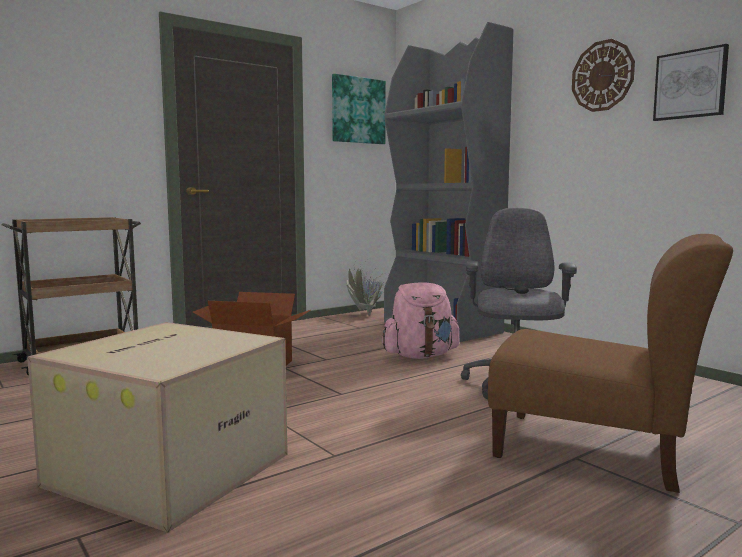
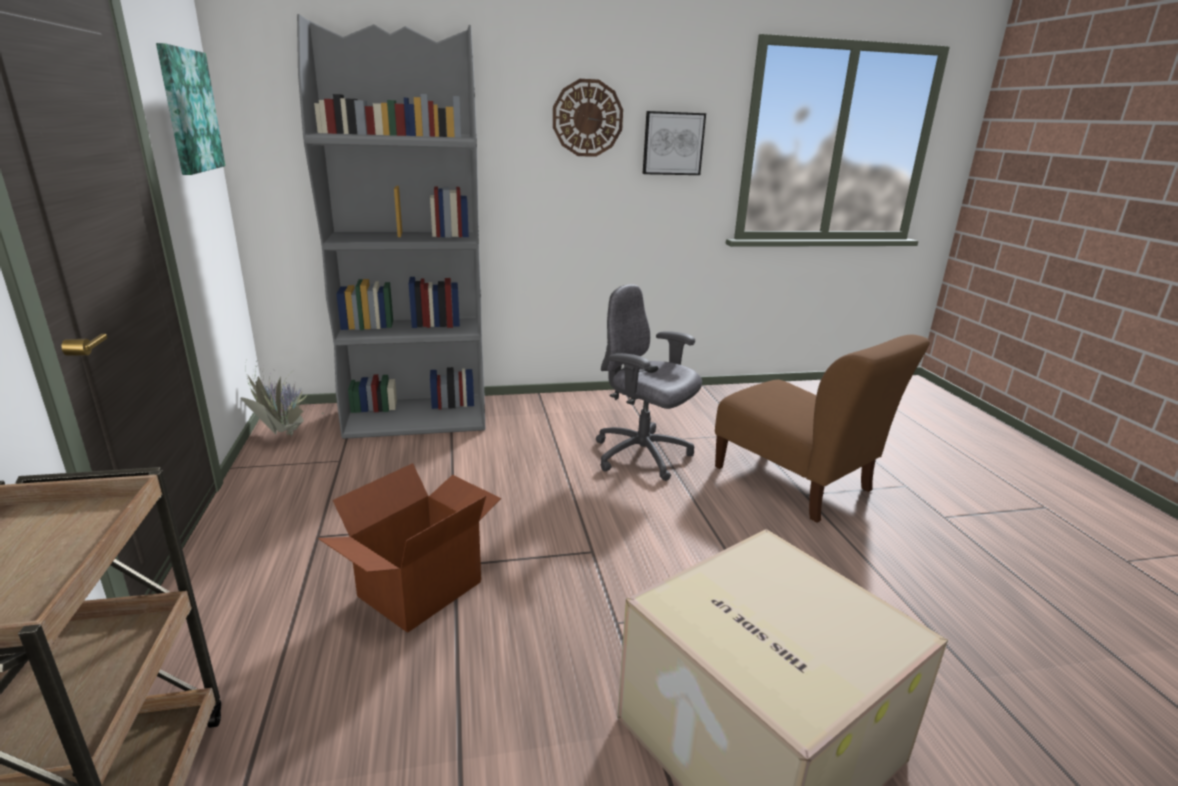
camera: 65 degrees left, 15 degrees up
pink backpack [382,282,460,359] -> none
brown chair [488,234,733,493] -> brown chair turned 90 degrees clockwise [715,335,930,523]

